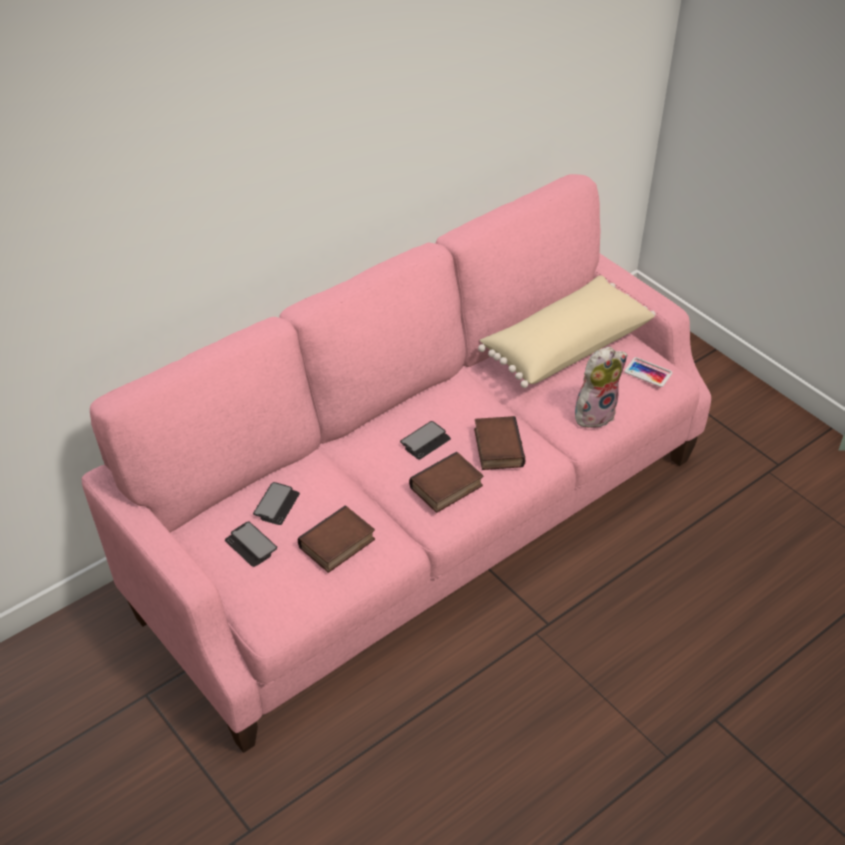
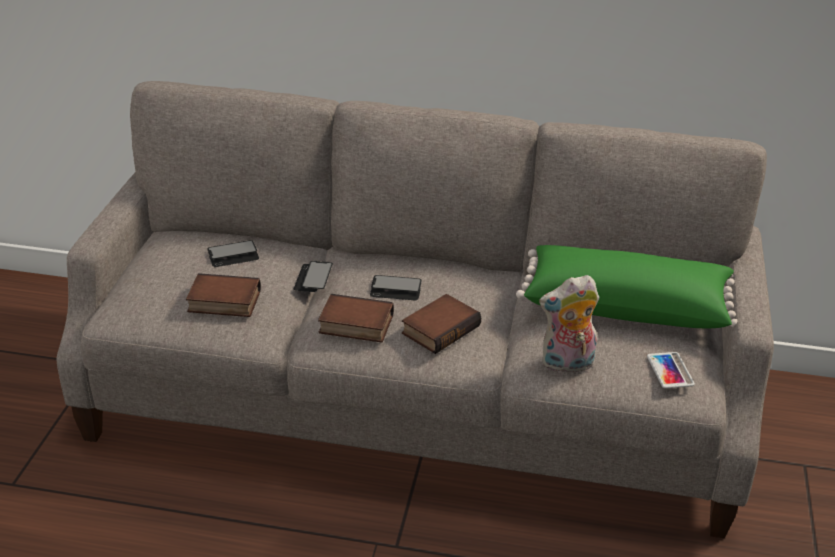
camera: 50 degrees right, 10 degrees down
pink sofa [81,174,711,753] -> grey sofa [56,81,774,538]
phone [225,521,277,567] -> phone moved to [294,261,333,292]
beige pillow [478,276,656,388] -> green pillow [516,245,738,328]
plush toy [575,347,628,428] -> plush toy turned 150 degrees clockwise [539,275,599,373]

